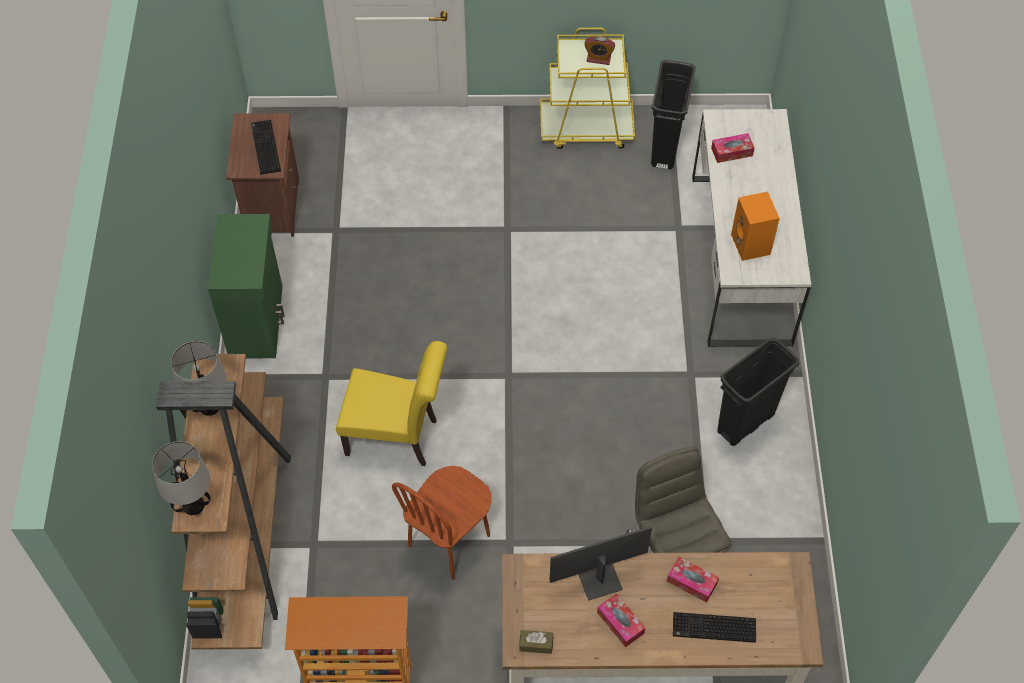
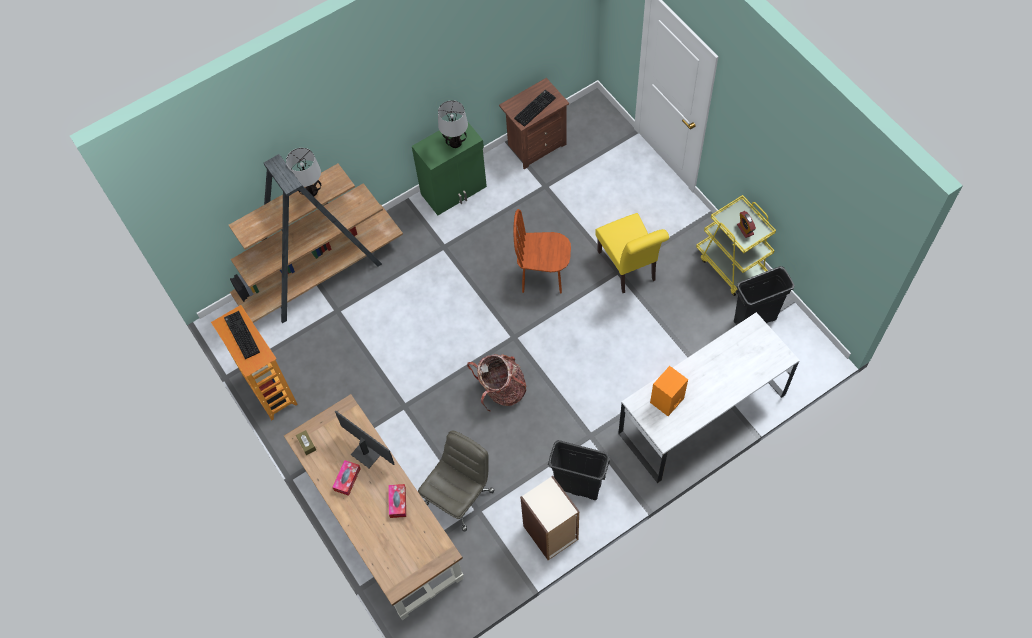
camera: 60 degrees right, 5 degrees up
table lamp [152,441,211,515] -> table lamp moved to [438,100,468,148]
yellow chair [336,341,448,466] -> yellow chair moved to [595,213,669,293]
brown chair [392,466,491,580] -> brown chair moved to [513,209,571,294]
keyboard [673,612,756,643] -> keyboard moved to [224,311,260,359]
tissue box [711,133,755,163] -> none
none -> backpack [467,354,526,412]
none -> bookcase [520,476,579,560]

